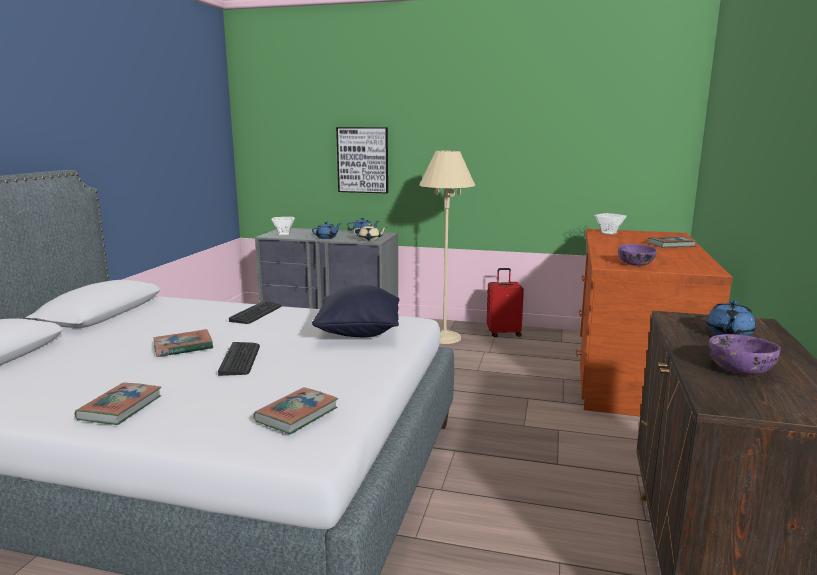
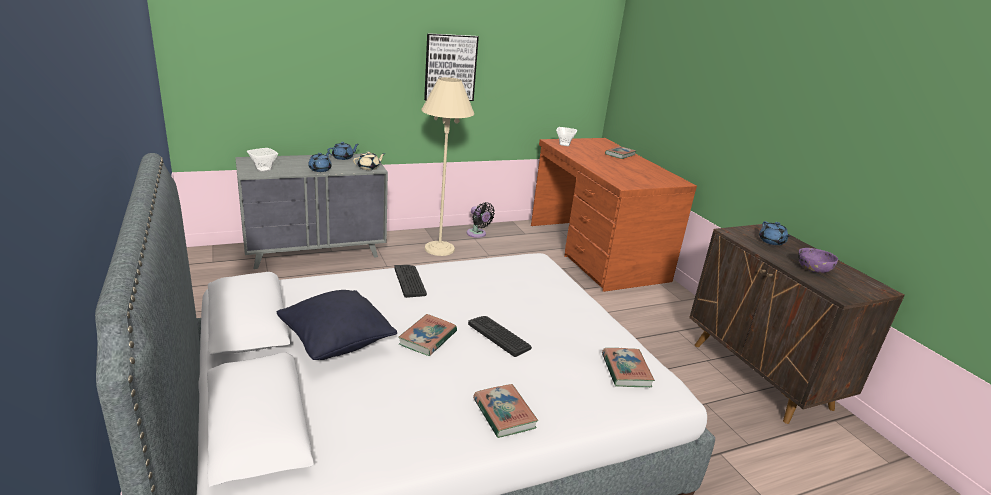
camera: 40 degrees left, 10 degrees up
black pillow [312,285,399,337] -> black pillow moved to [277,290,397,360]
picture [336,127,388,193] -> picture moved to [424,33,479,101]
red suitcase [486,268,524,337] -> black fan [467,202,495,238]
purple bowl [618,244,657,266] -> none

